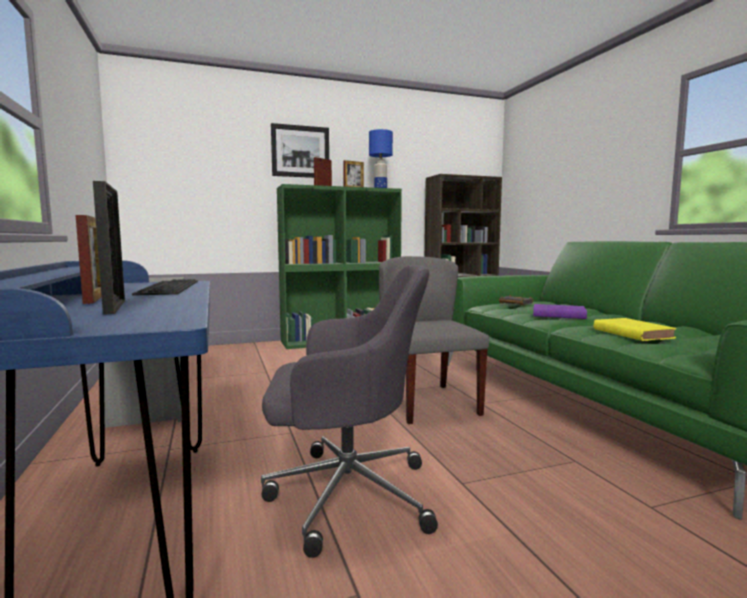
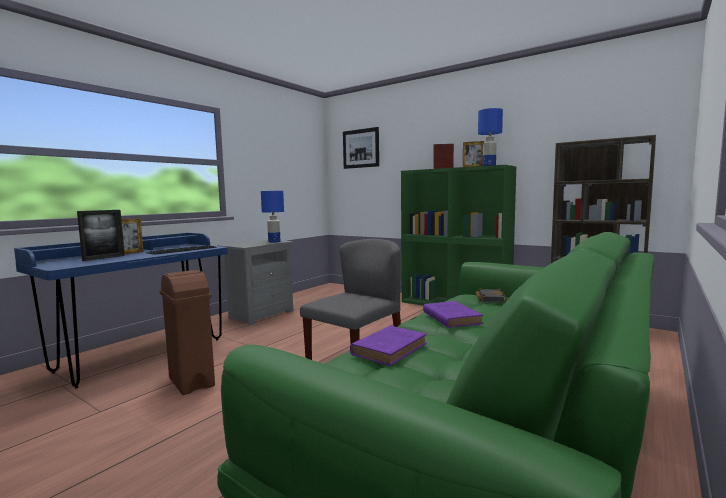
camera: 55 degrees right, 0 degrees up
grey office chair [261,265,438,558] -> brown trash can [160,270,215,395]
picture [271,123,329,178] -> picture moved to [343,127,379,169]
yellow book [594,318,676,341] -> purple book [350,326,427,366]
none -> blue table lamp [261,191,284,243]

